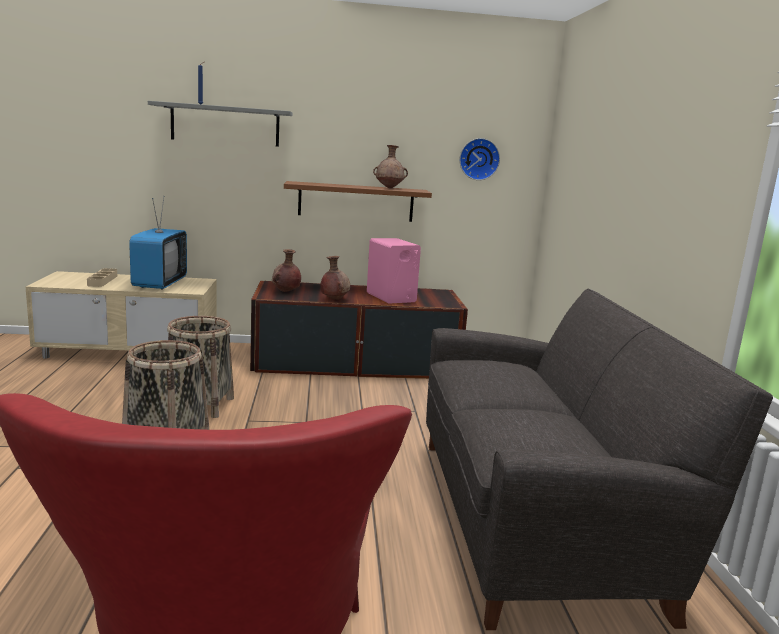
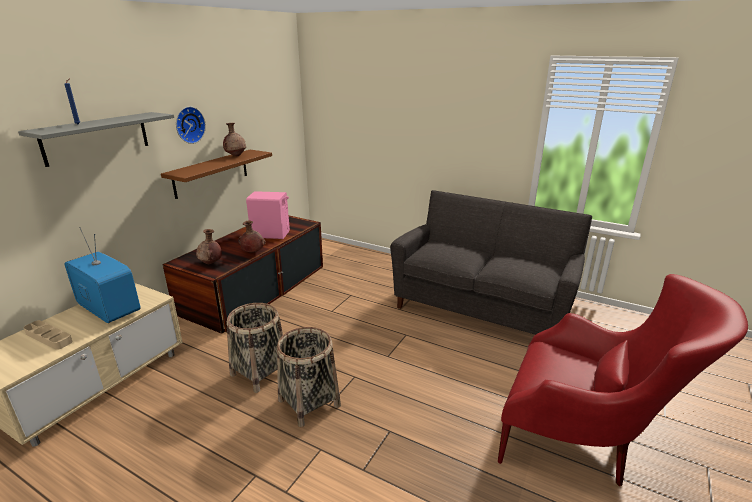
camera: 55 degrees left, 10 degrees up
wall clock [460,138,500,180] -> wall clock moved to [176,107,206,144]

